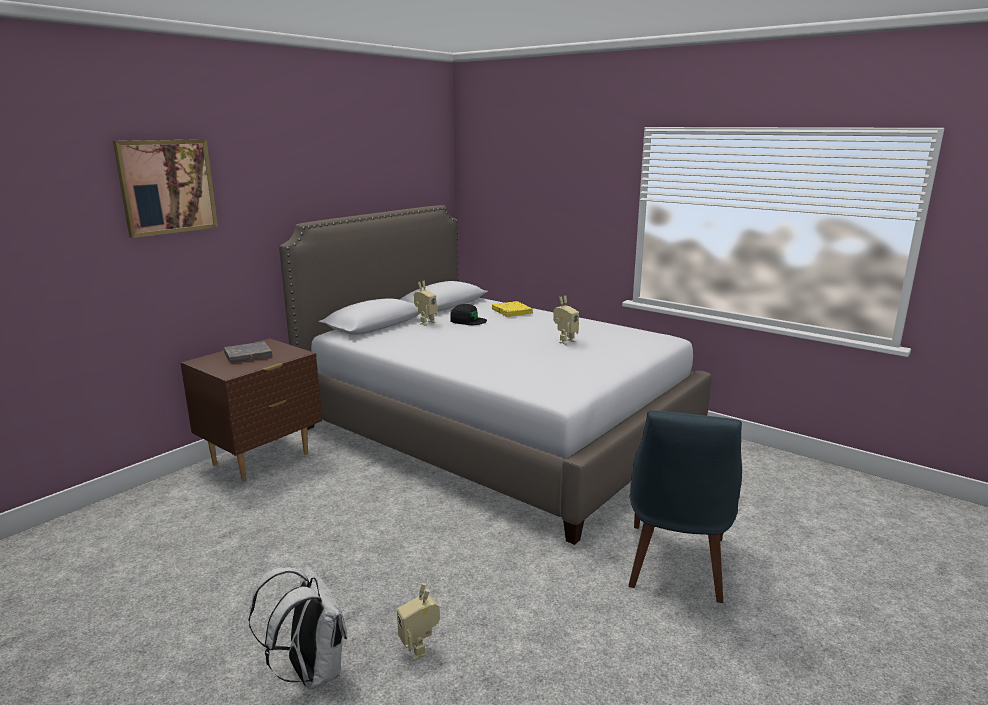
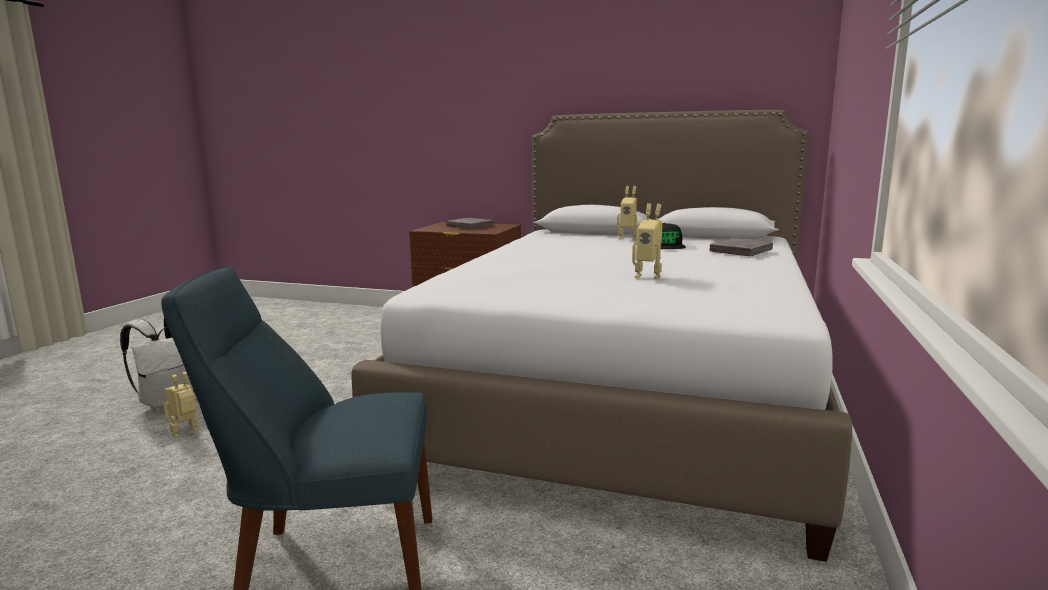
camera: 70 degrees right, 5 degrees down
picture [113,139,218,238] -> none
yellow book [492,301,533,317] -> grey book [710,238,773,256]

